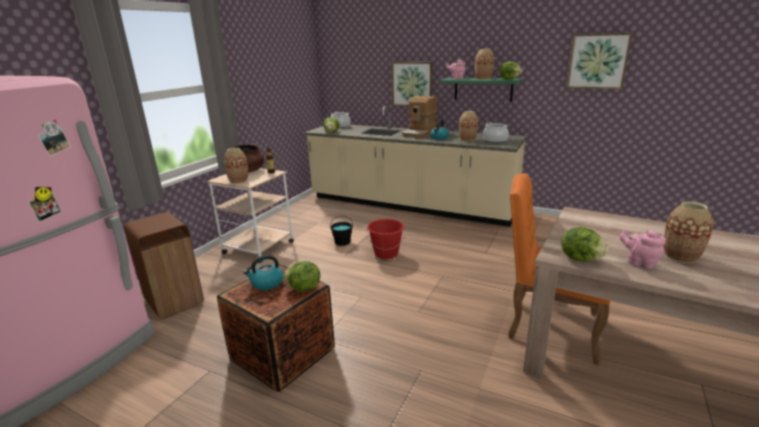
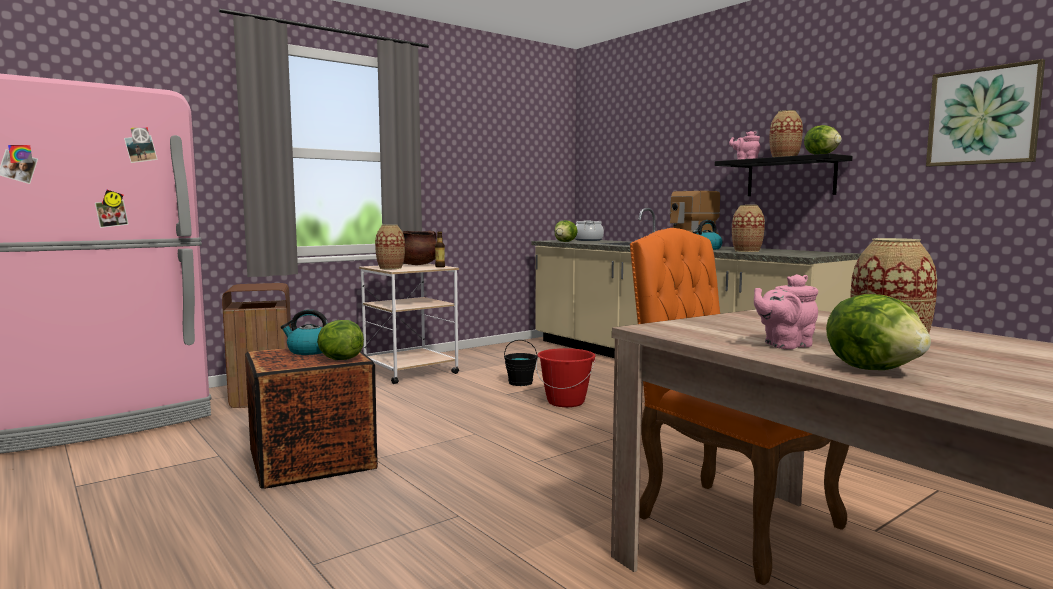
camera: 25 degrees right, 15 degrees down
picture [391,62,433,106] -> none
green shelf [440,78,523,101] -> black shelf [715,153,852,196]
cooking pot [483,122,509,143] -> none
lettuce [561,227,609,262] -> lettuce moved to [826,294,931,370]
pink teapot [620,230,666,269] -> pink teapot turned 90 degrees counterclockwise [754,274,818,349]

